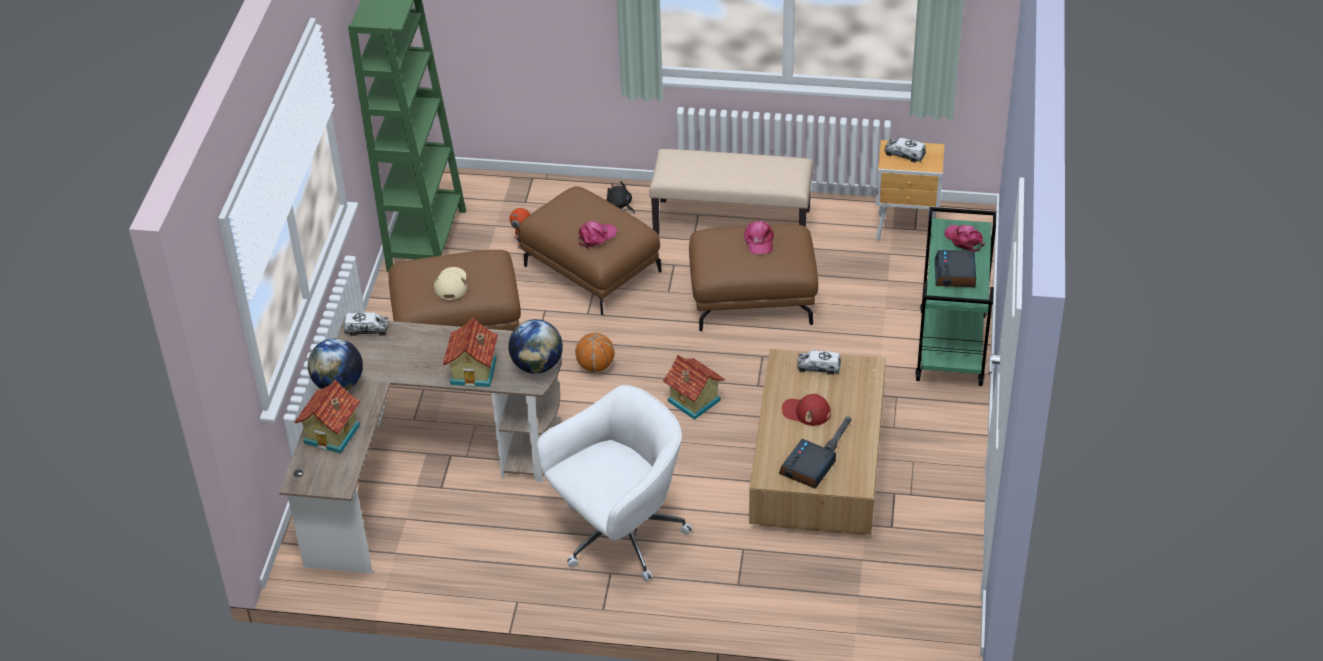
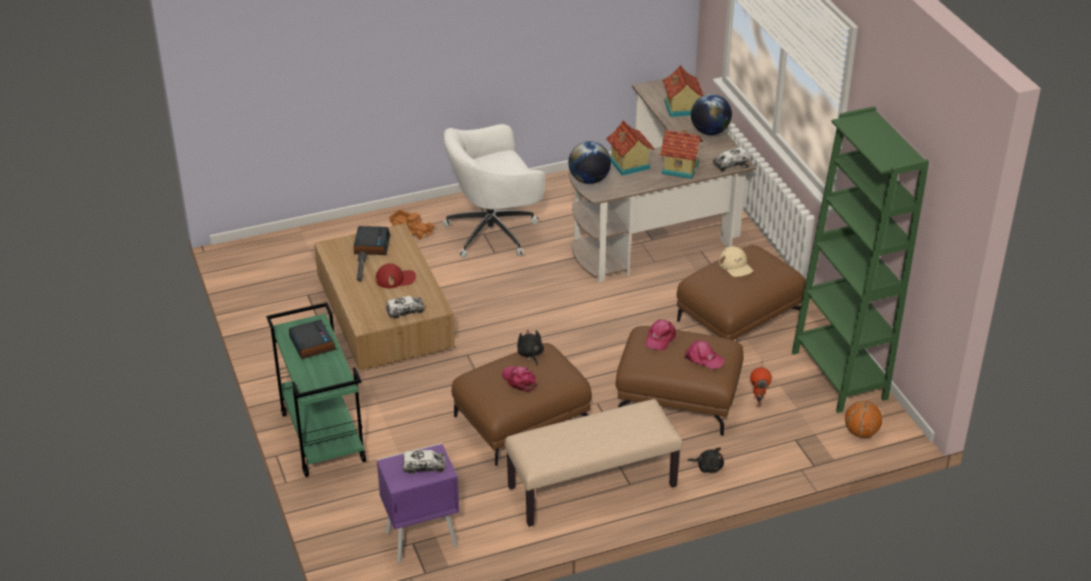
camera: 150 degrees right, 5 degrees down
white office chair [537,385,692,582] -> white office chair turned 45 degrees clockwise [442,124,545,258]
basketball [575,333,615,372] -> basketball moved to [845,401,882,438]
toy house [663,355,725,420] -> toy house moved to [660,129,703,179]
brown nightstand [876,140,944,241] -> purple nightstand [377,443,459,563]
pink cap [945,225,985,252] -> pink cap moved to [684,340,725,369]
none -> toy truck [389,210,434,239]
none -> black plush toy [517,329,544,366]

